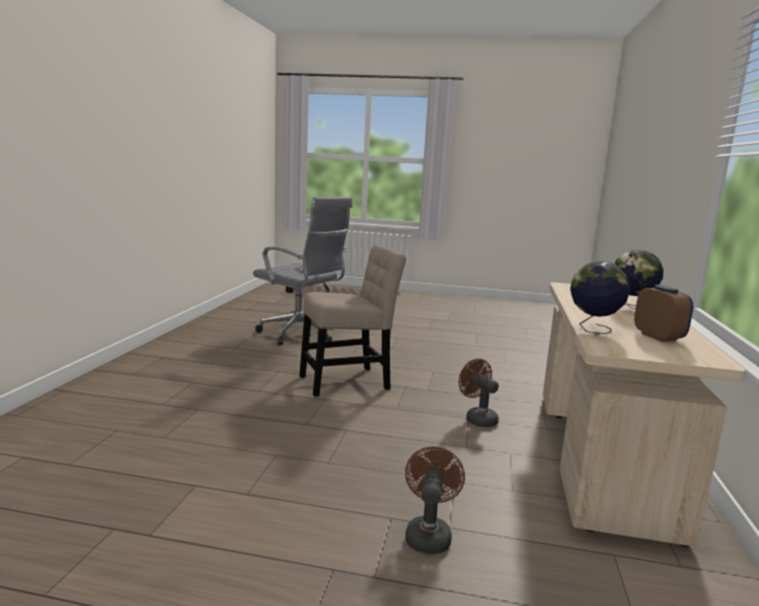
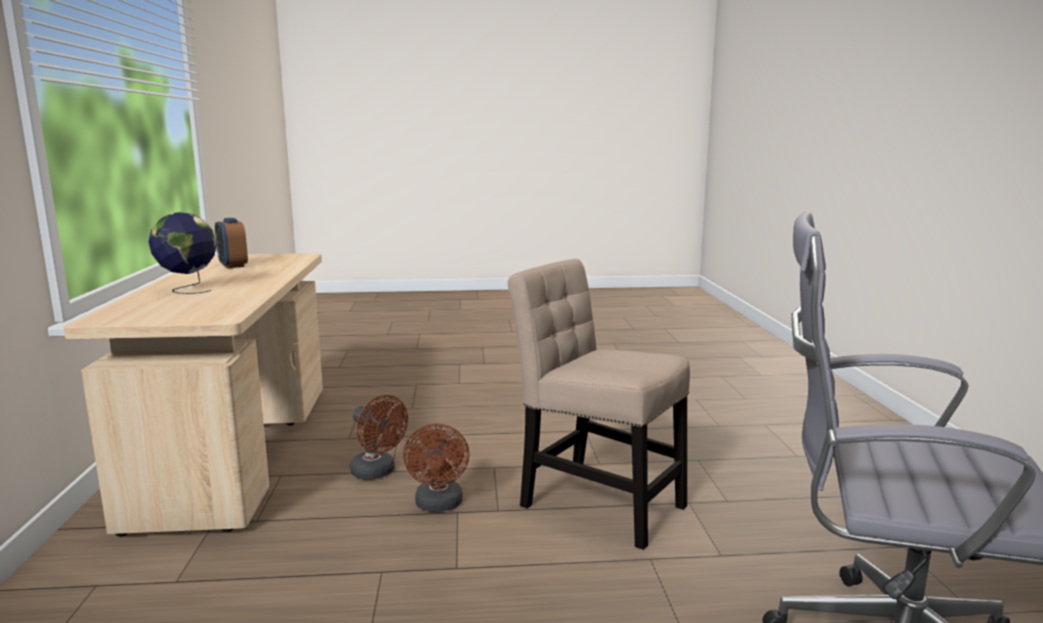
camera: 165 degrees right, 0 degrees up
beige chair [299,244,406,397] -> beige chair turned 75 degrees clockwise [508,259,690,550]
brown fan [405,447,465,554] -> brown fan moved to [403,424,469,512]
globe [570,261,630,334] -> none

